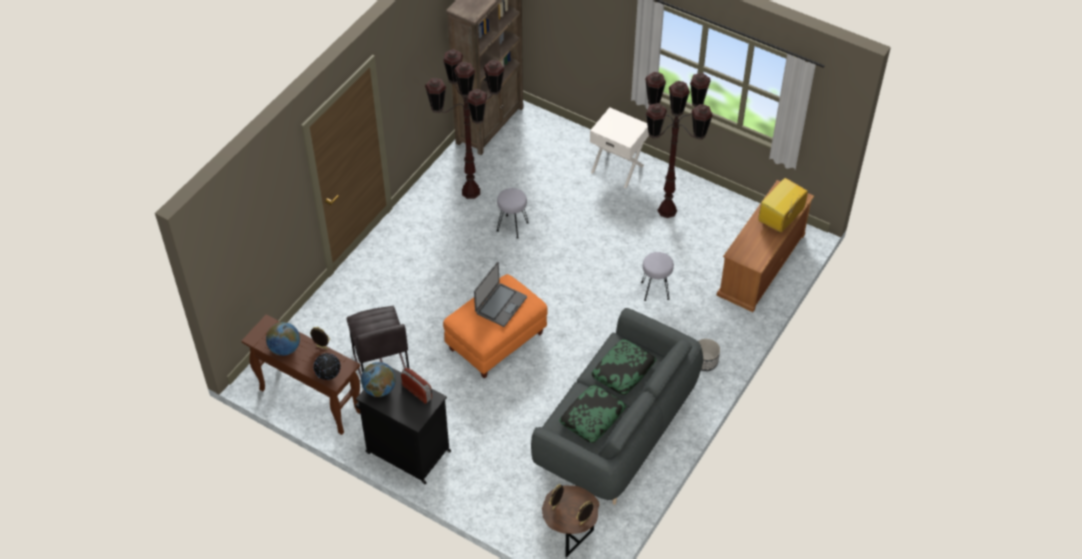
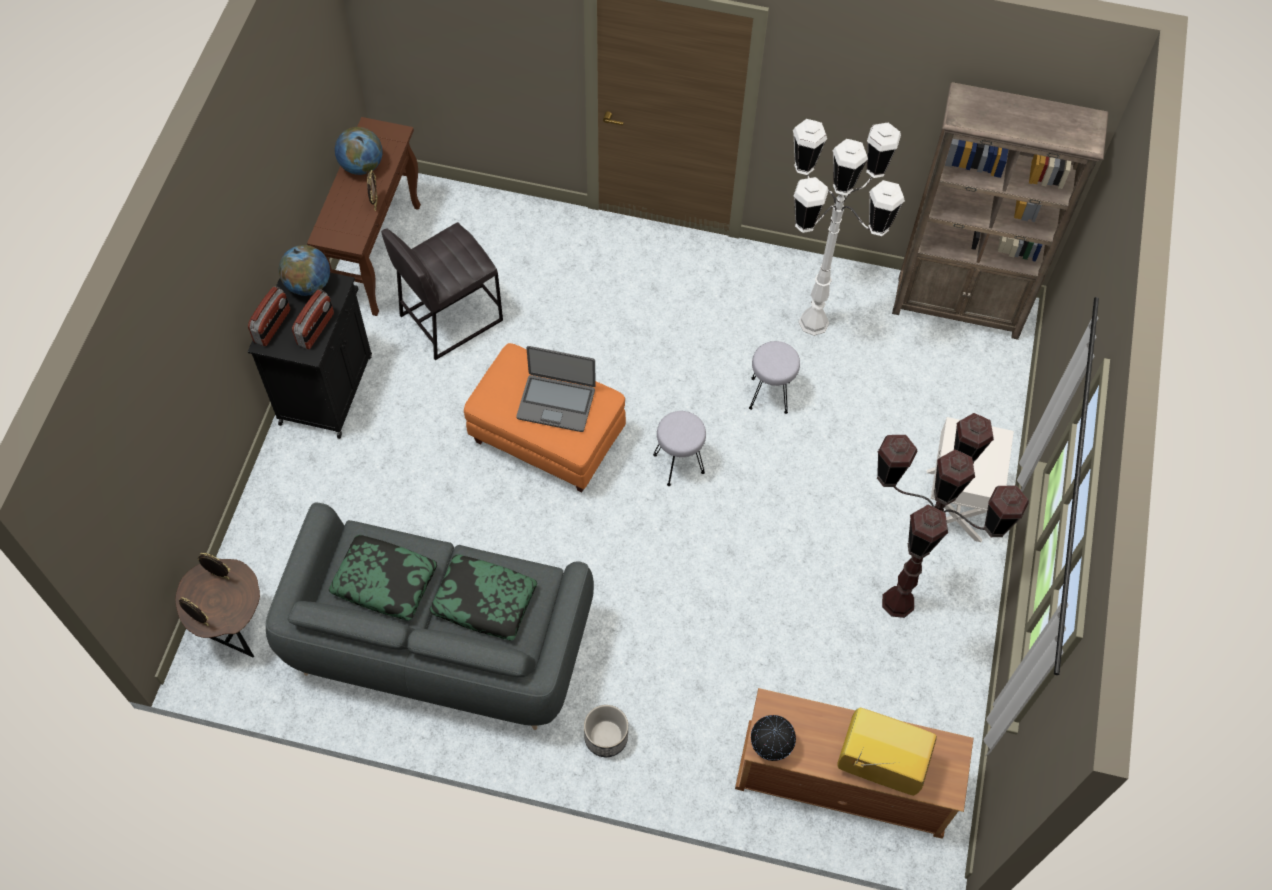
camera: 70 degrees right, 10 degrees up
globe [313,353,341,380] -> globe moved to [751,715,796,761]
brown floor lamp [425,49,504,199] -> white floor lamp [793,119,905,336]
grey stool [641,252,674,301] -> grey stool moved to [653,411,706,486]
none -> radio [248,286,290,346]

